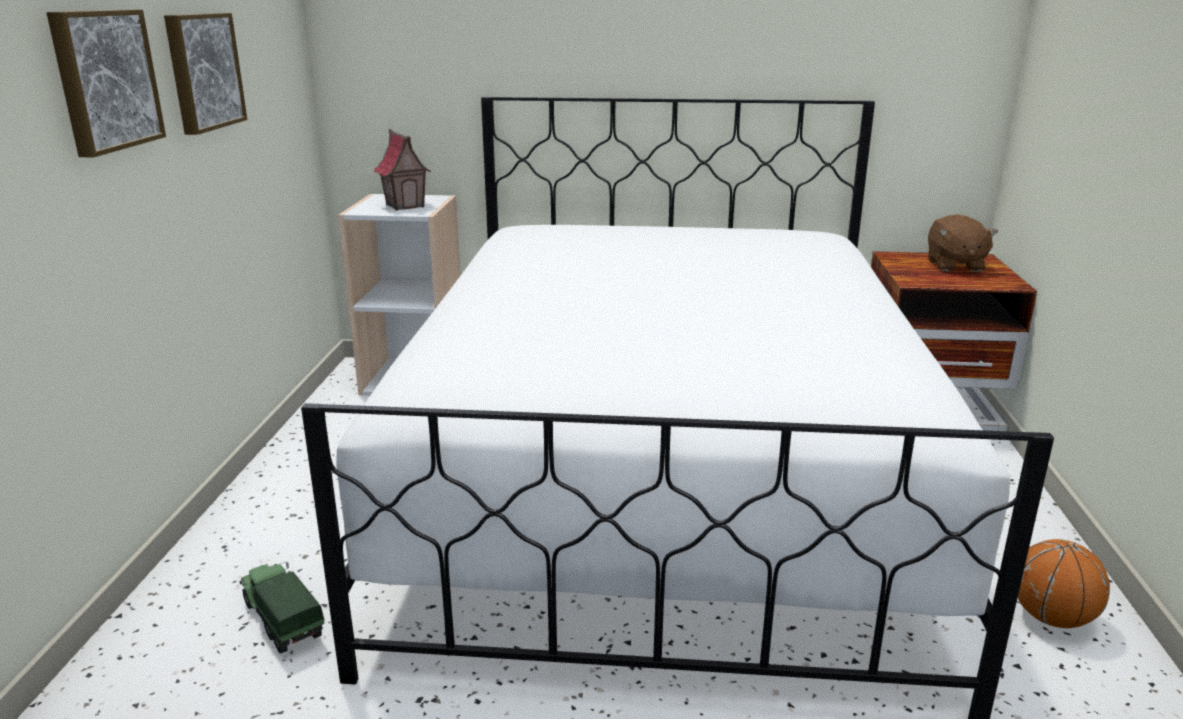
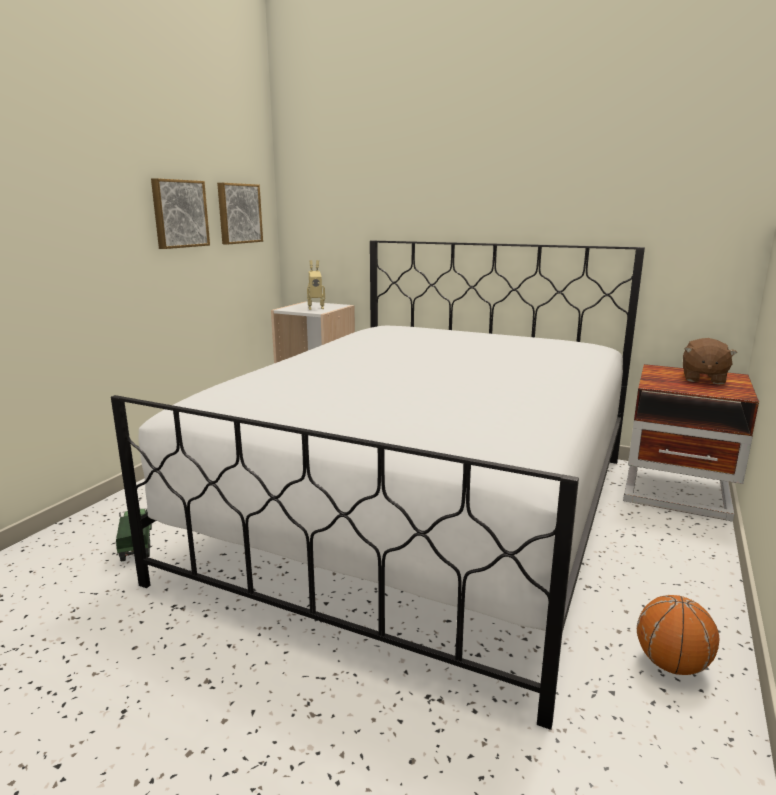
camera: 20 degrees right, 5 degrees down
picture [47,9,166,158] -> picture moved to [217,183,263,245]
toy house [374,129,431,211] -> toy robot [307,260,325,310]

